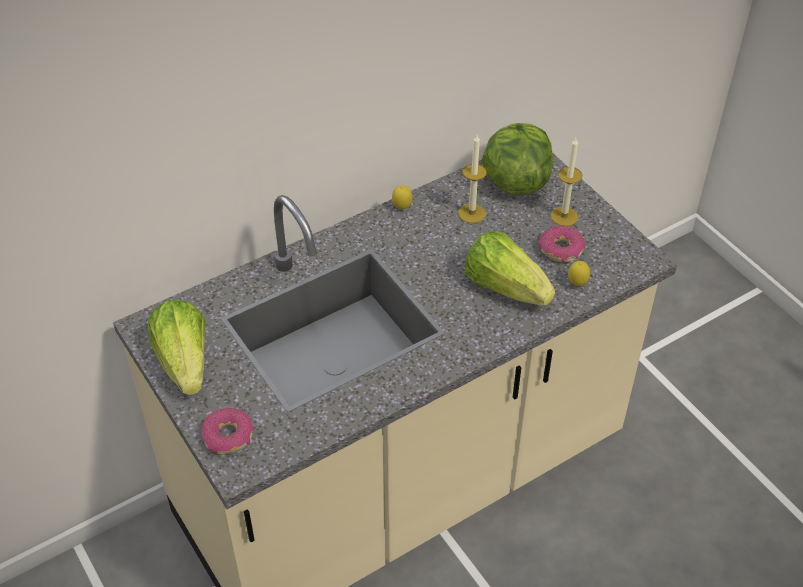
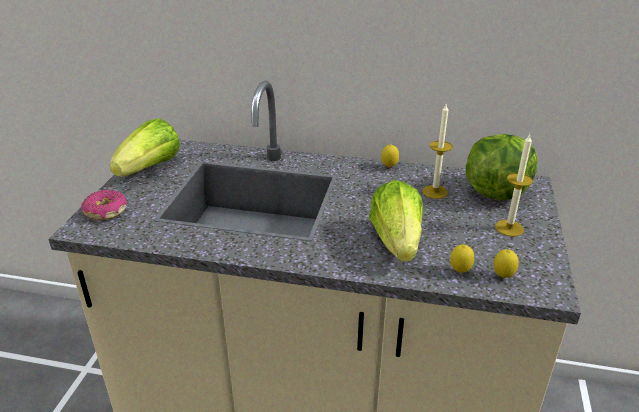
camera: 45 degrees right, 15 degrees down
donut [539,225,586,262] -> none
none -> lemon [494,249,519,278]

